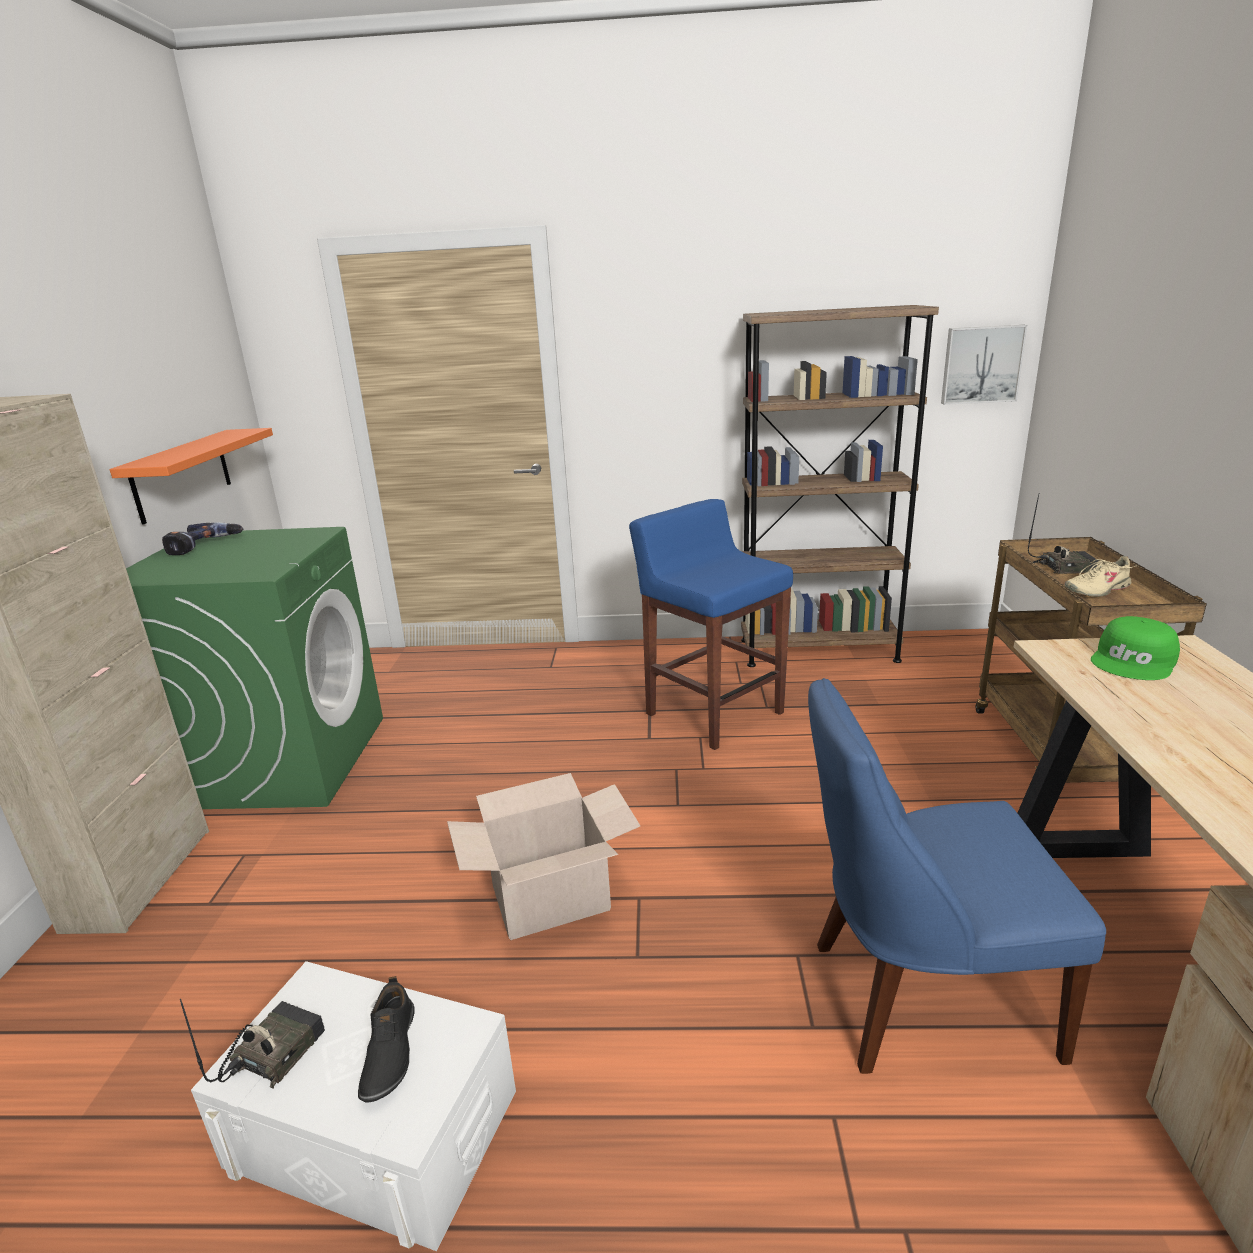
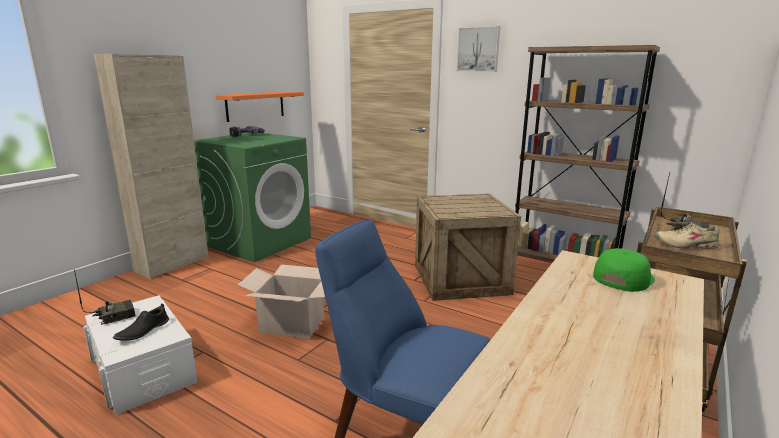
camera: 30 degrees right, 5 degrees down
blue stool [629,499,793,750] -> crate [415,194,521,301]
picture [941,325,1027,405] -> picture moved to [457,26,500,72]
green cap [1091,616,1180,680] -> green cap turned 150 degrees clockwise [593,248,655,292]

